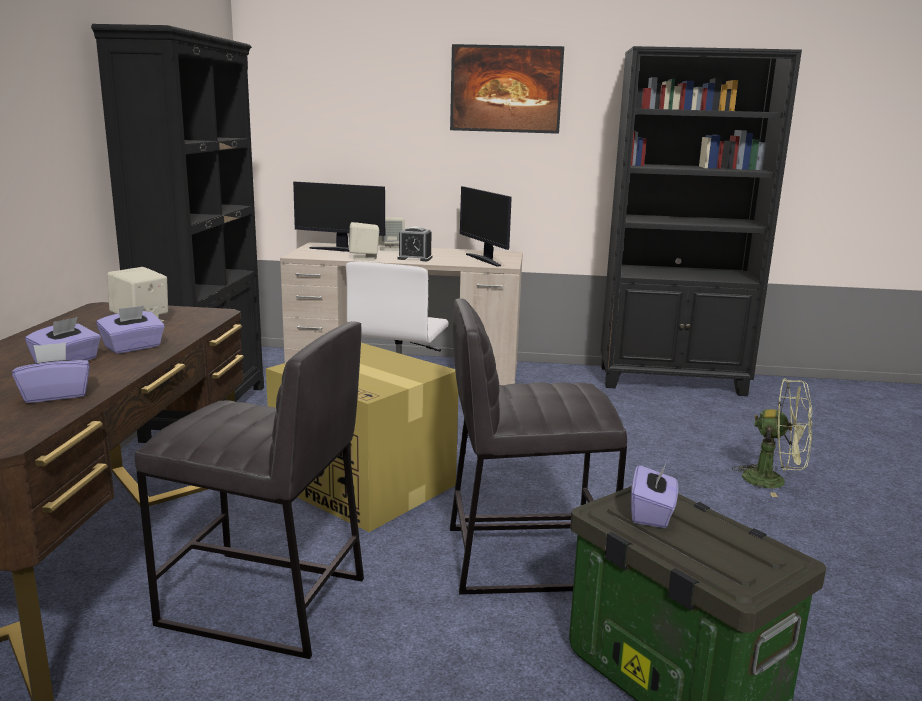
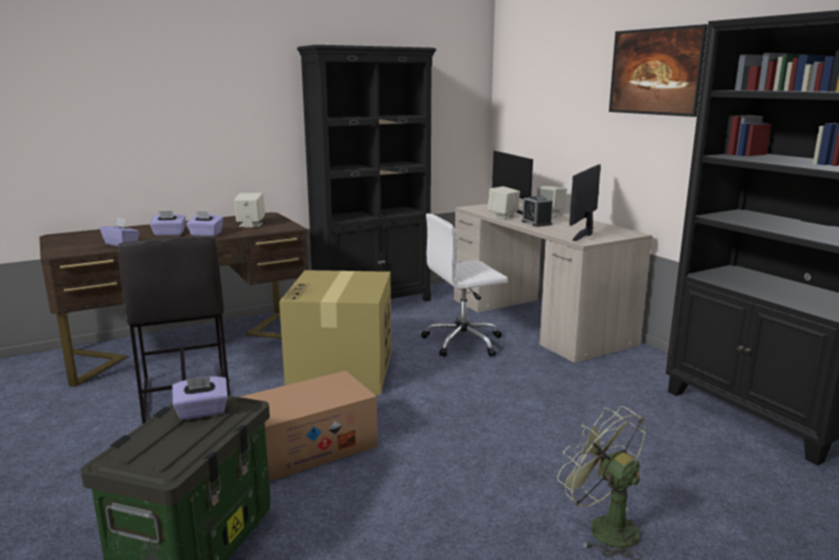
camera: 55 degrees right, 0 degrees up
grey stool [450,298,627,595] -> cardboard box [241,371,378,481]
green fan [732,378,813,497] -> green fan turned 150 degrees clockwise [557,406,646,560]

